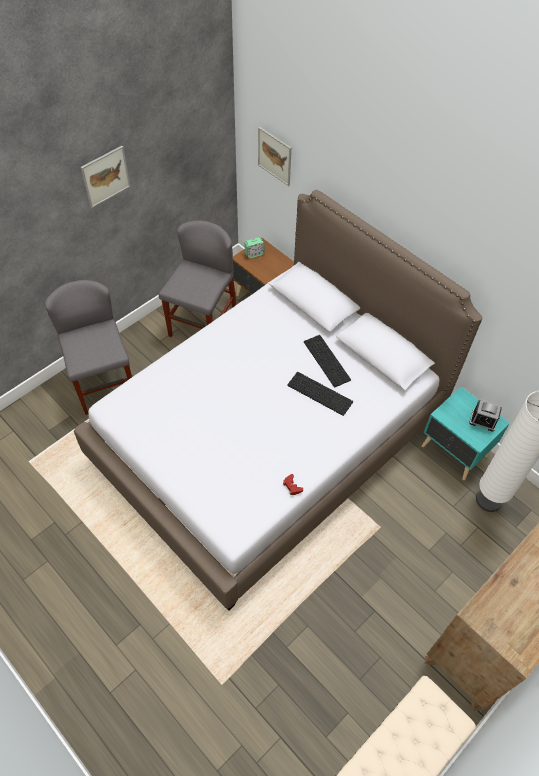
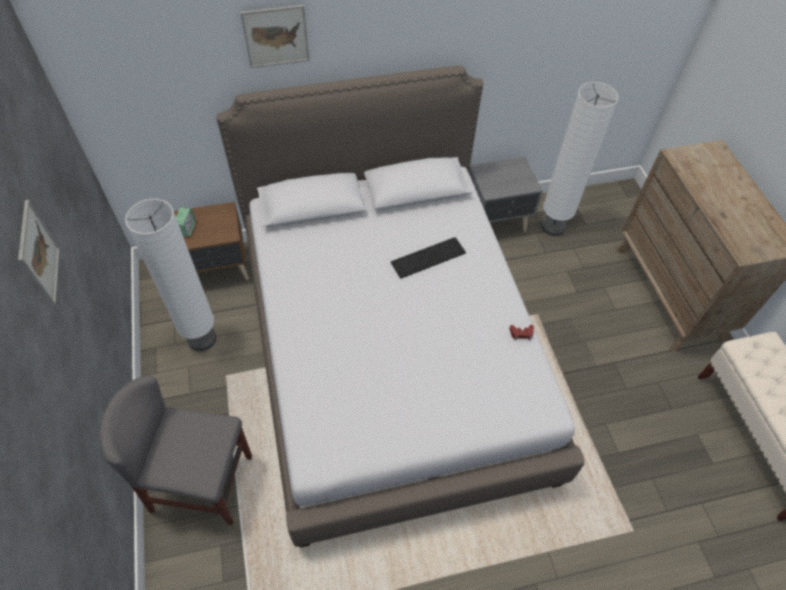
camera: 60 degrees left, 0 degrees up
grey chair [159,220,236,337] -> white floor lamp [125,199,216,351]
picture [258,127,292,186] -> picture moved to [240,5,309,68]
keyboard [304,335,351,388] -> none
turquoise nightstand [422,387,510,480] -> grey nightstand [469,157,542,232]
alarm clock [469,399,502,432] -> none

